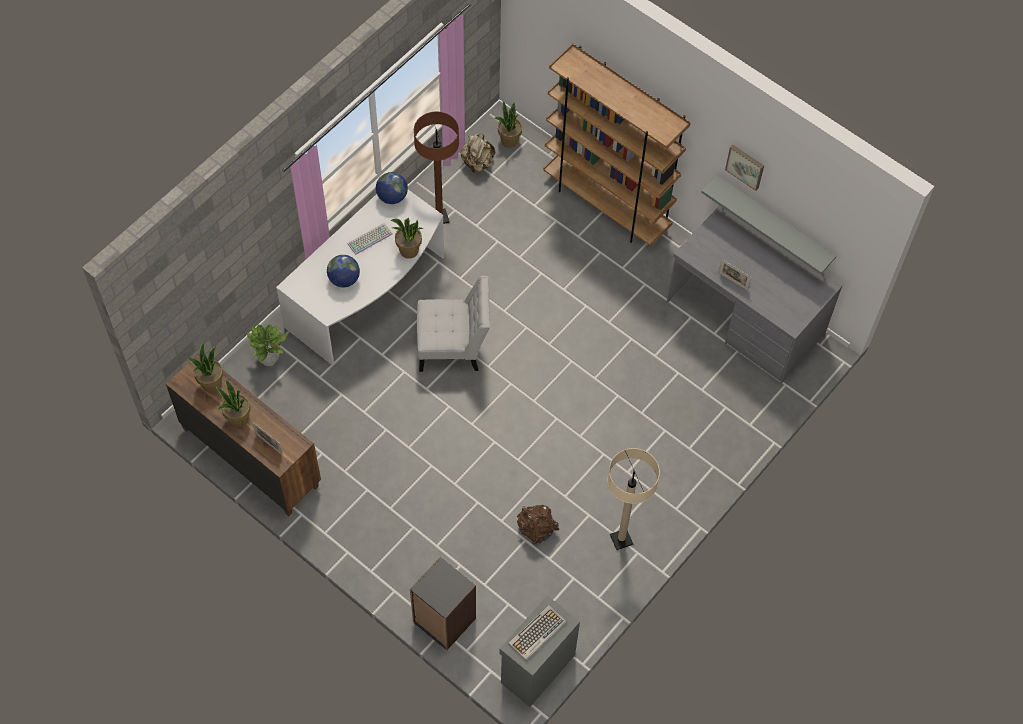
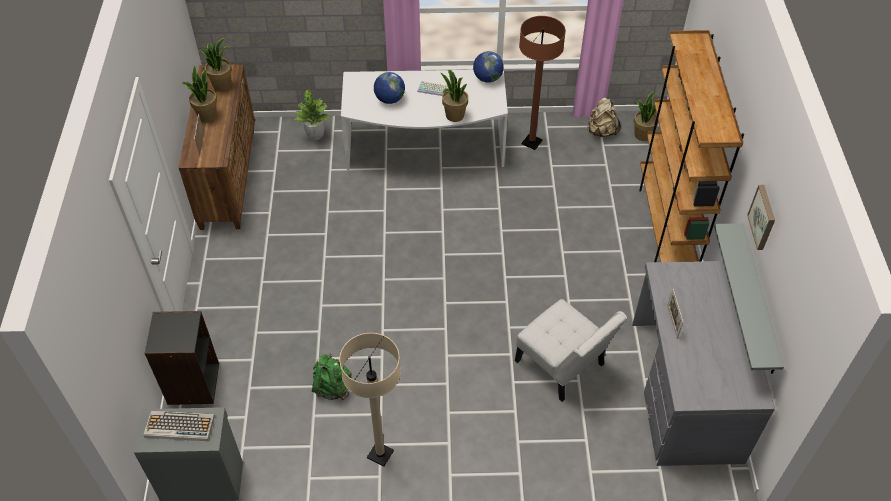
camera: 50 degrees right, 10 degrees down
white chair [417,275,490,372] -> white chair moved to [515,299,627,402]
brown backpack [517,505,559,545] -> green backpack [312,354,352,400]

